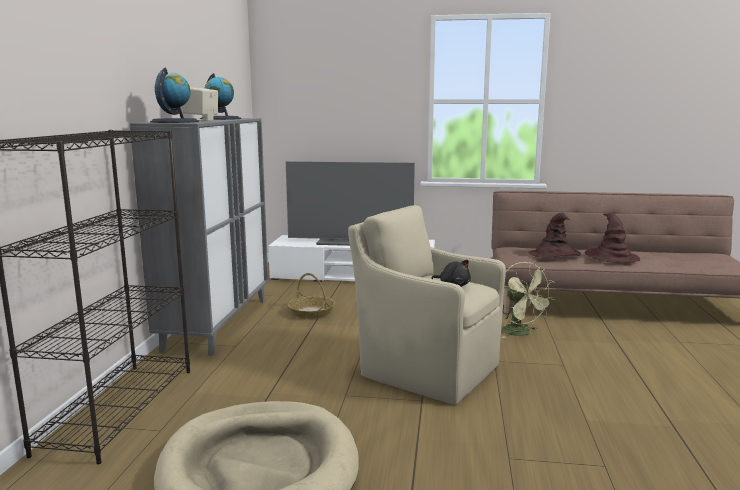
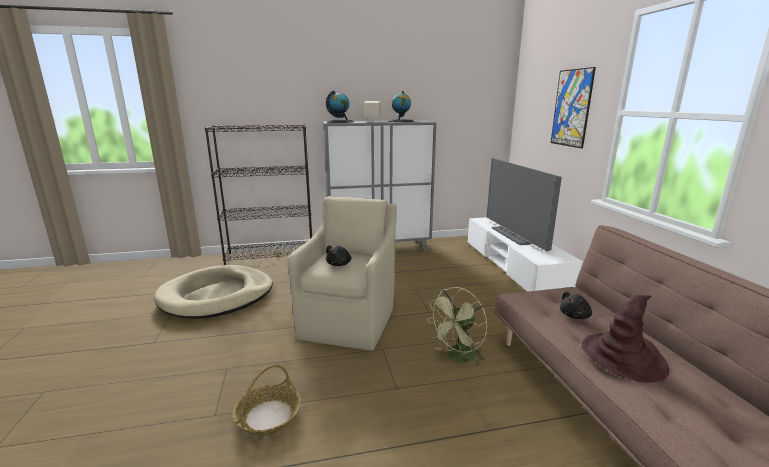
camera: 70 degrees right, 5 degrees up
basket [288,273,335,319] -> basket moved to [233,364,301,436]
brown hat [528,213,581,258] -> black plush toy [560,292,592,319]
none -> picture [551,67,596,148]

